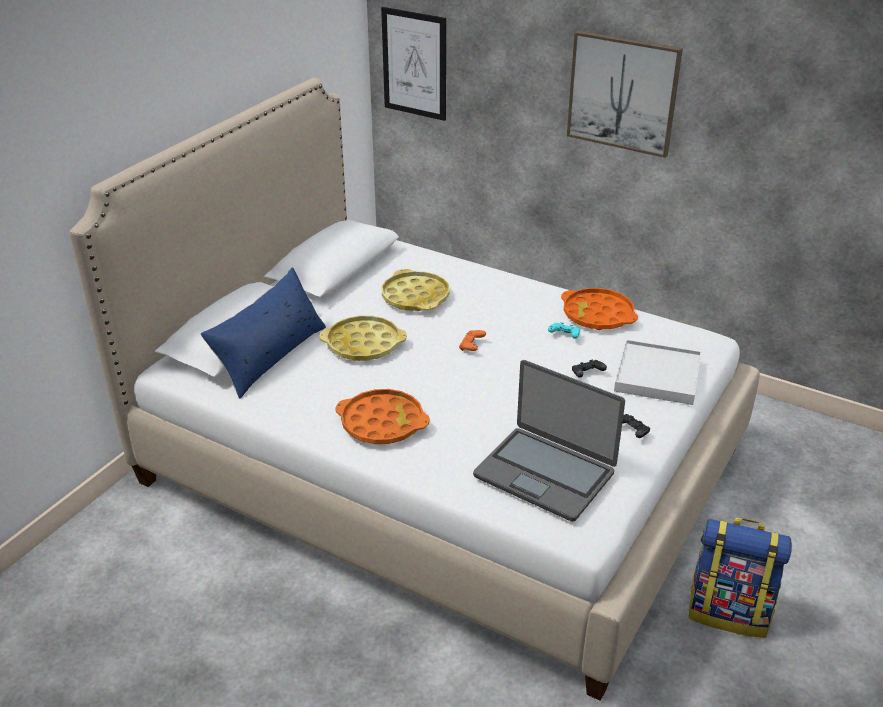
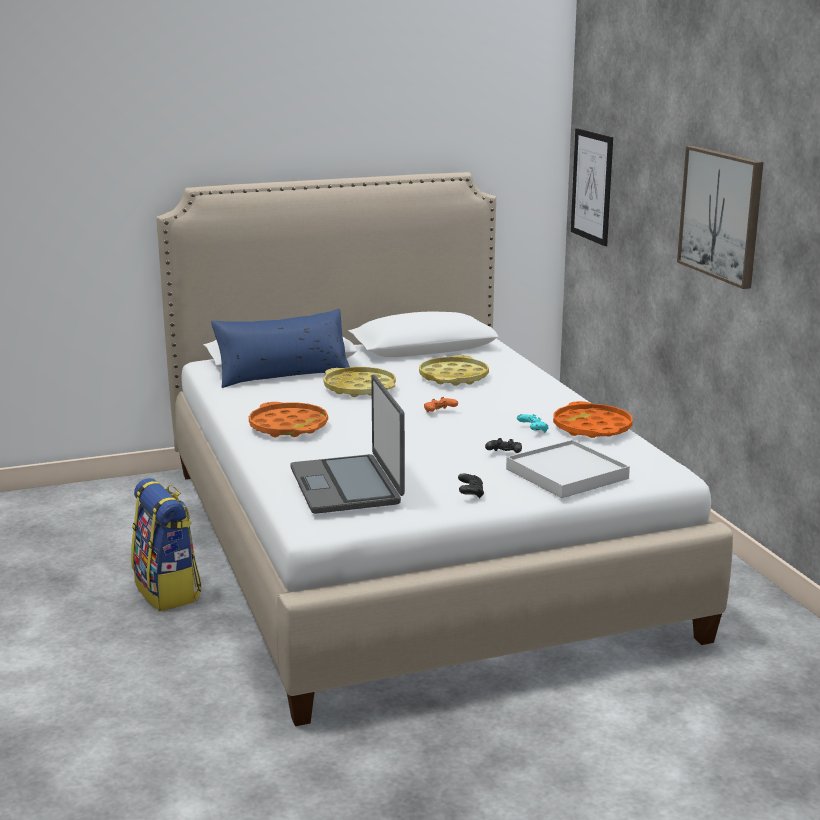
camera: 40 degrees right, 15 degrees down
backpack [689,518,792,638] -> backpack moved to [131,478,202,611]

